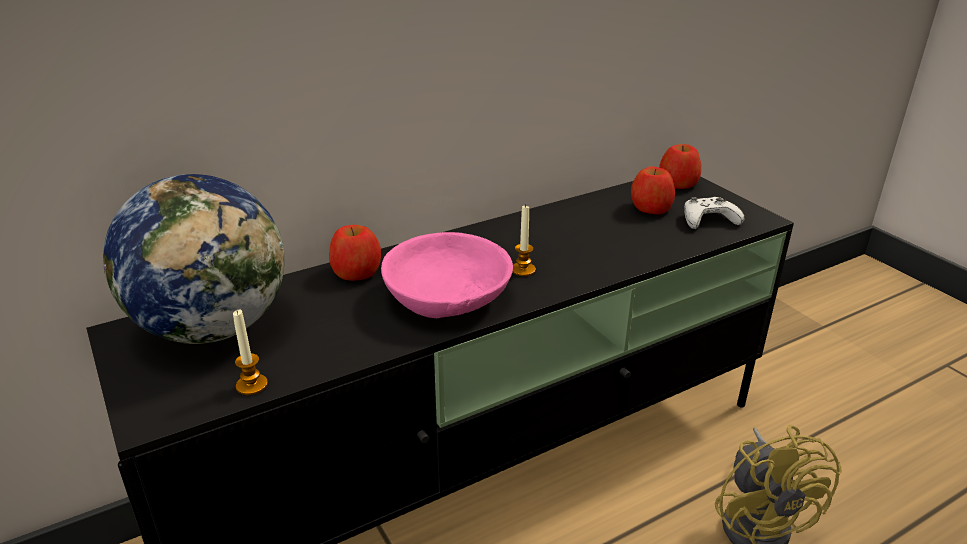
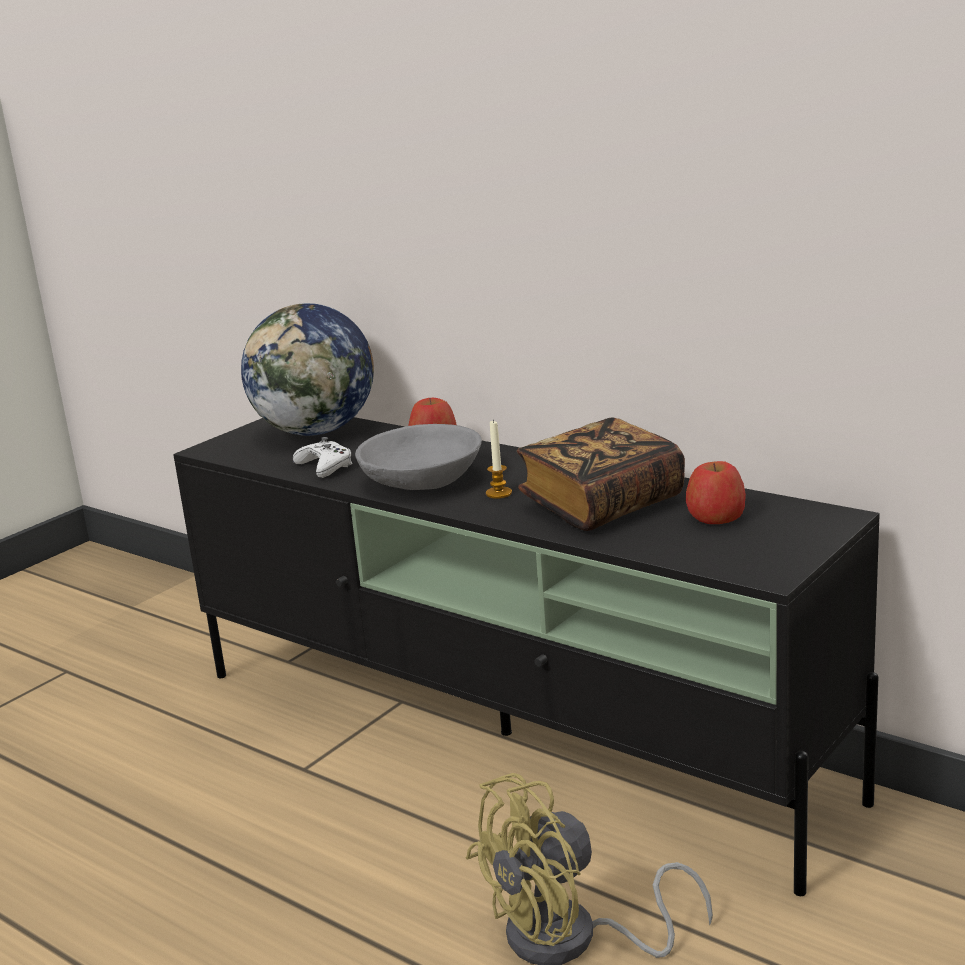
camera: 70 degrees right, 10 degrees down
candle [233,310,268,395] -> none
pink bowl [381,232,513,319] -> grey bowl [355,424,482,490]
apple [659,144,701,189] -> none
white game controller [684,197,745,229] -> white game controller moved to [293,437,353,478]
none -> book [517,417,685,531]

